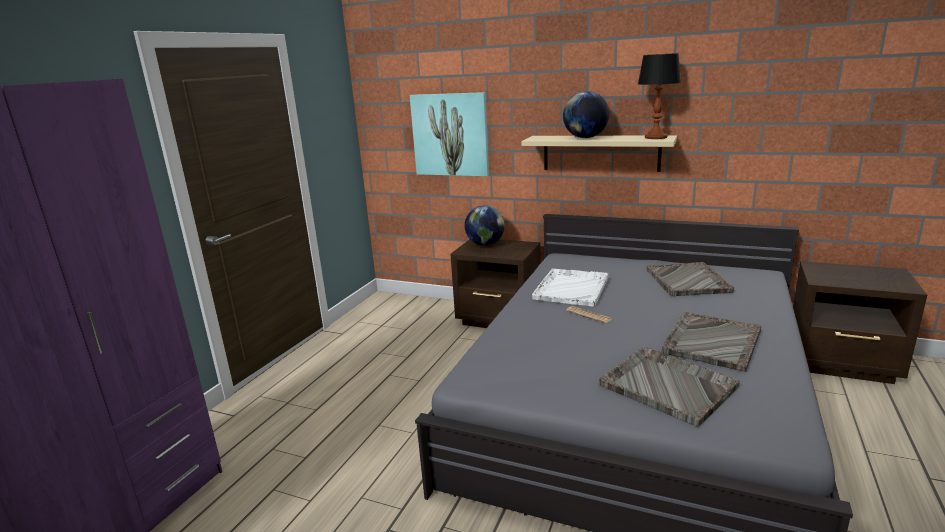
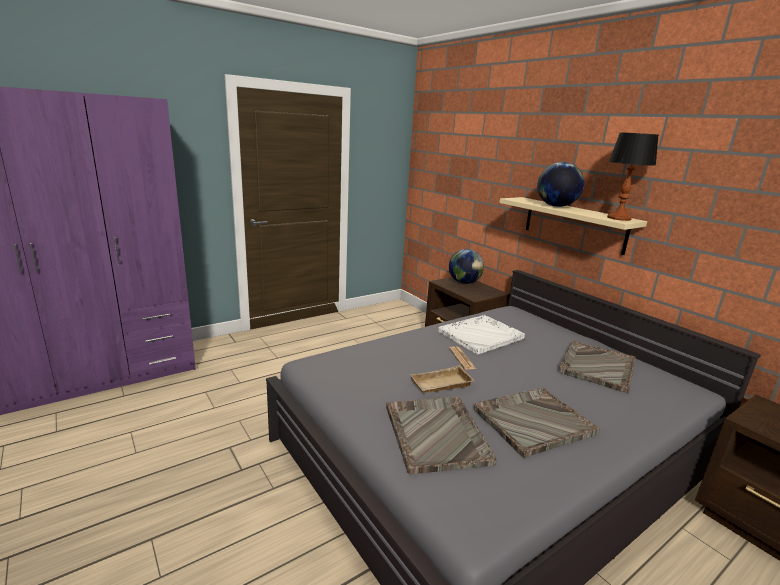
camera: 30 degrees right, 0 degrees up
picture [410,92,489,176] -> none
none -> beige tray [410,365,475,393]

